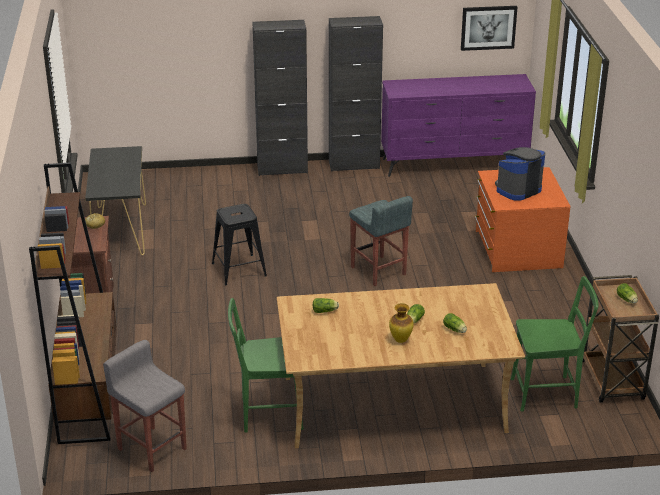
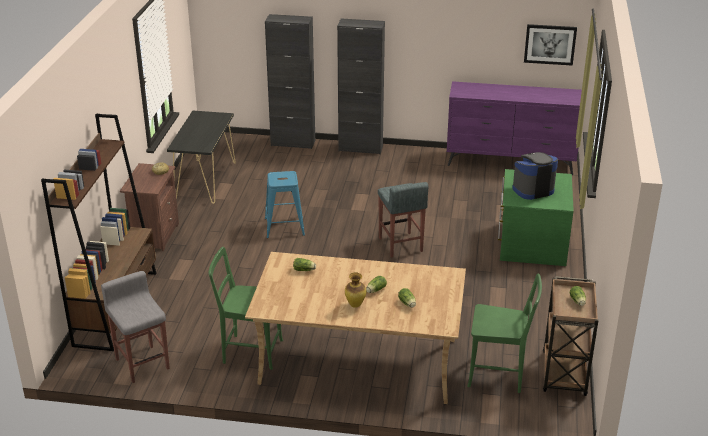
camera: 15 degrees right, 0 degrees up
black stool [212,204,267,285] -> blue stool [265,171,305,238]
black cabinet [329,16,383,172] -> black cabinet moved to [265,14,315,149]
orange dresser [475,167,571,272] -> green dresser [498,169,574,266]

